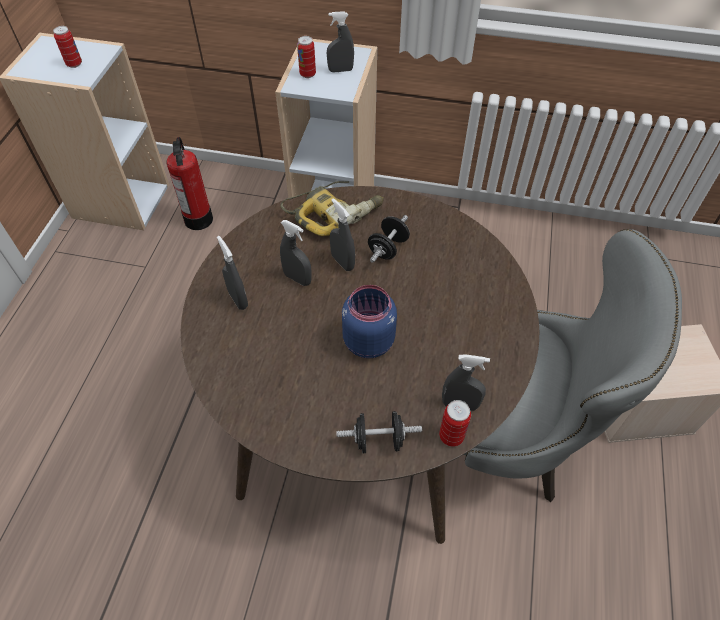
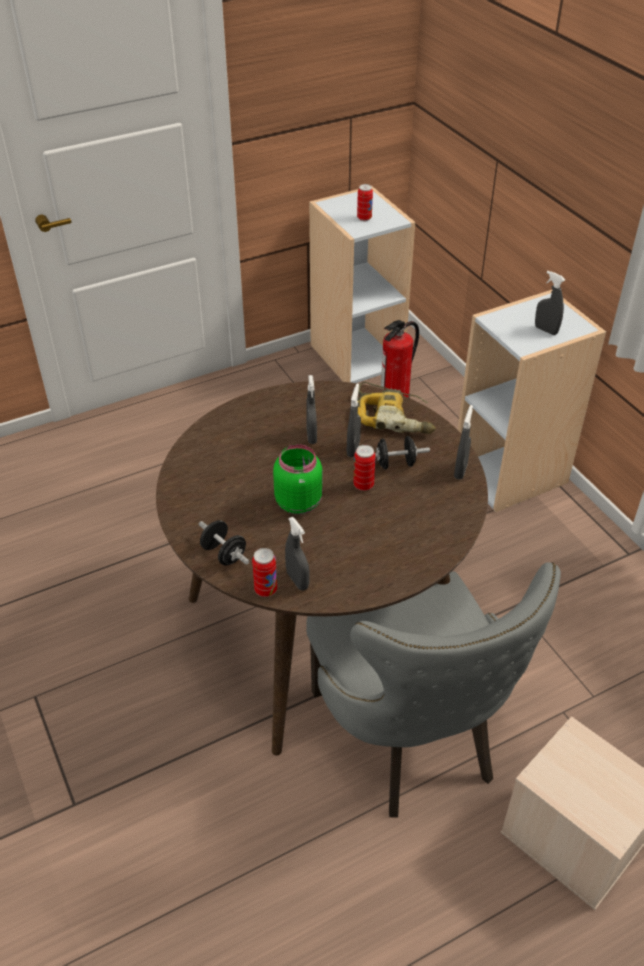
camera: 50 degrees right, 10 degrees down
grey spray bottle [217,236,248,310] -> grey spray bottle moved to [454,405,473,480]
can [297,36,316,78] -> can moved to [353,445,376,491]
blue jar [342,285,397,358] -> green jar [273,444,322,515]

